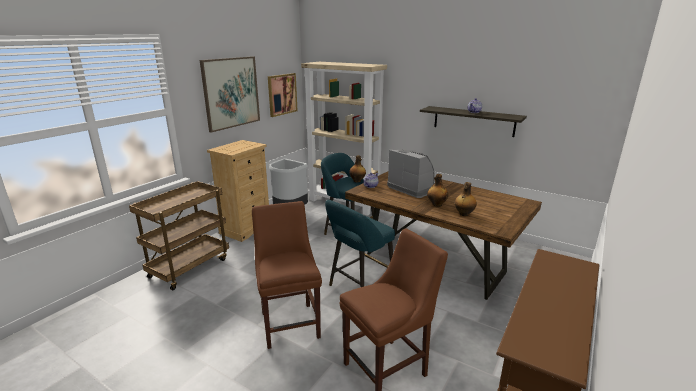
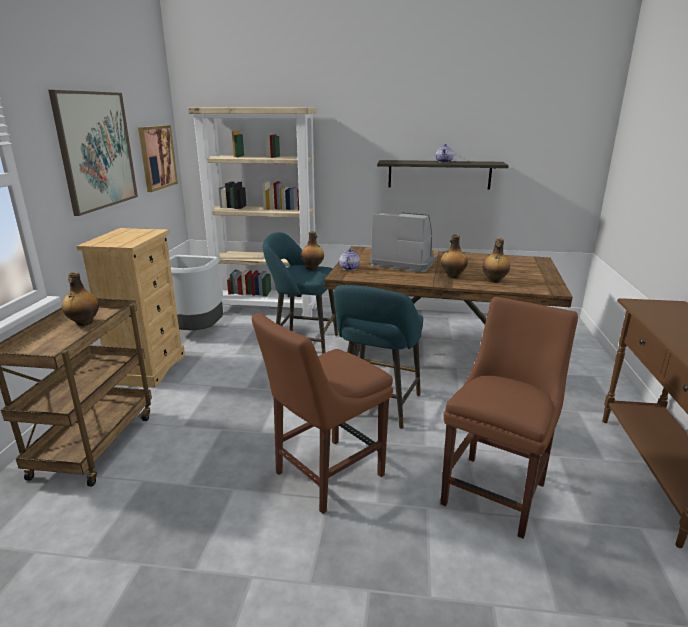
camera: 25 degrees left, 0 degrees up
brown chair [252,201,322,349] -> brown chair turned 90 degrees counterclockwise [252,313,393,514]
none -> bottle [62,272,99,326]

